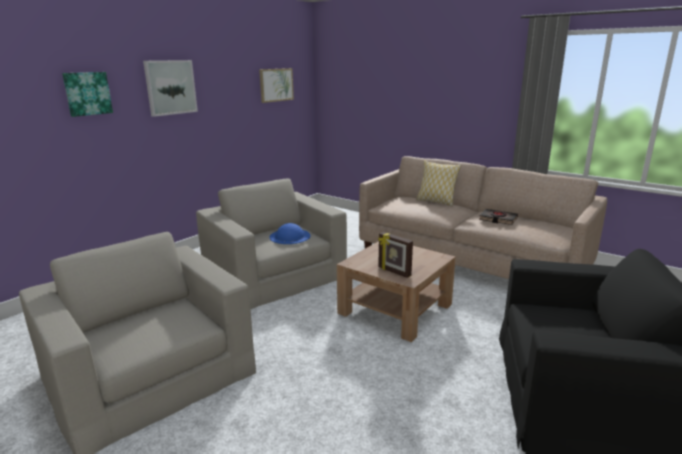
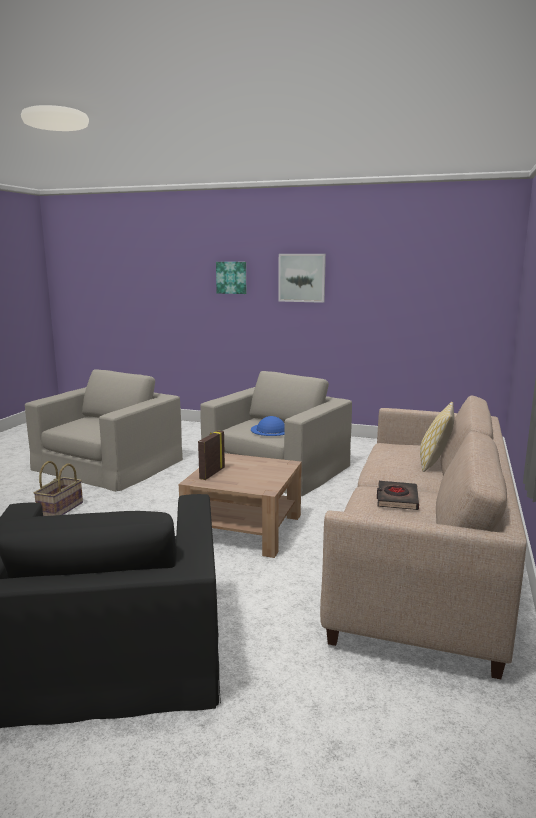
camera: 70 degrees right, 5 degrees down
picture [259,68,294,103] -> none
none -> basket [34,461,83,516]

